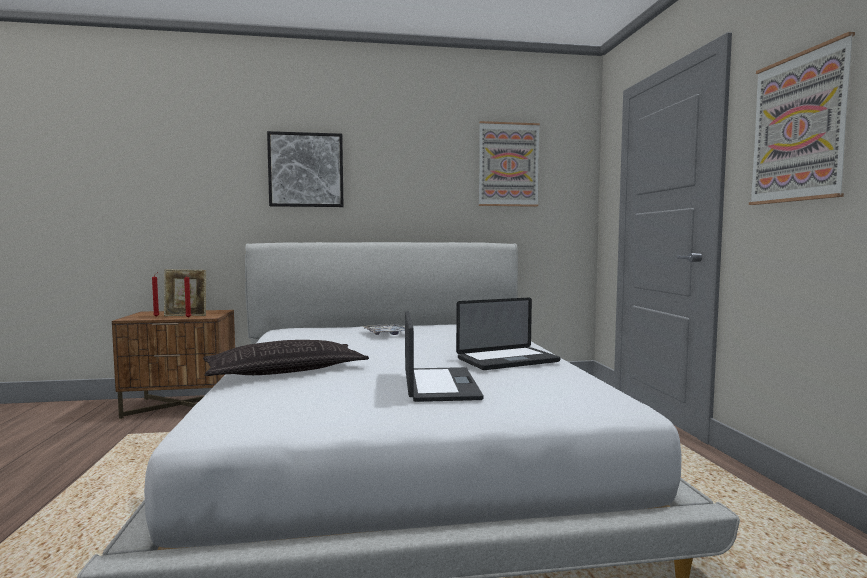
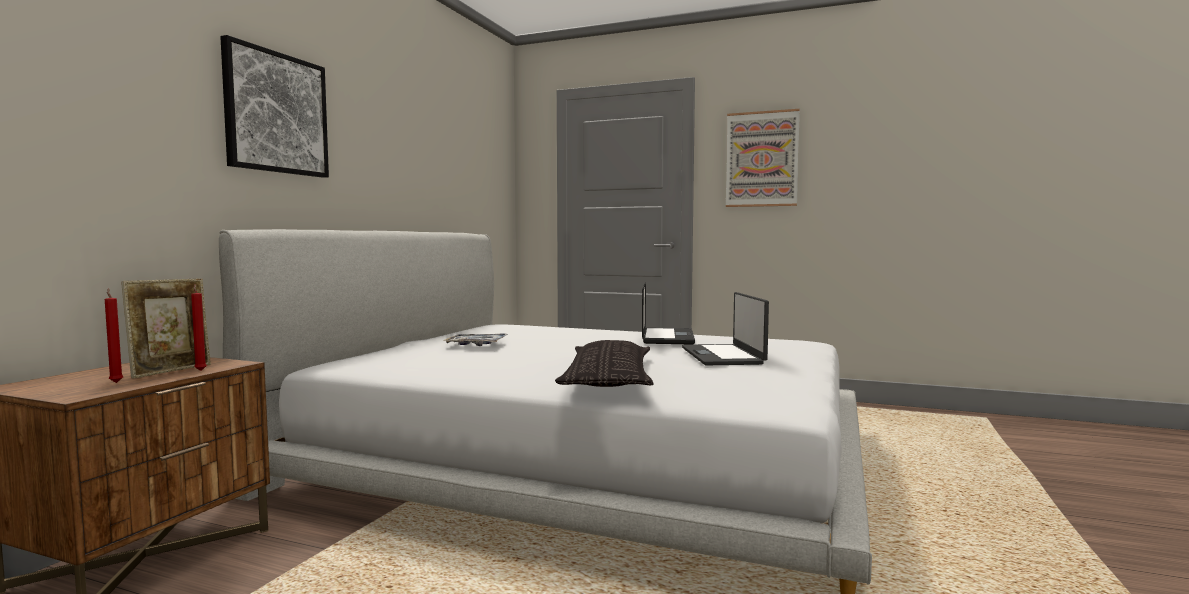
camera: 60 degrees left, 0 degrees up
laptop [405,311,484,402] -> laptop turned 120 degrees counterclockwise [682,292,769,365]
picture [479,121,540,207] -> none

